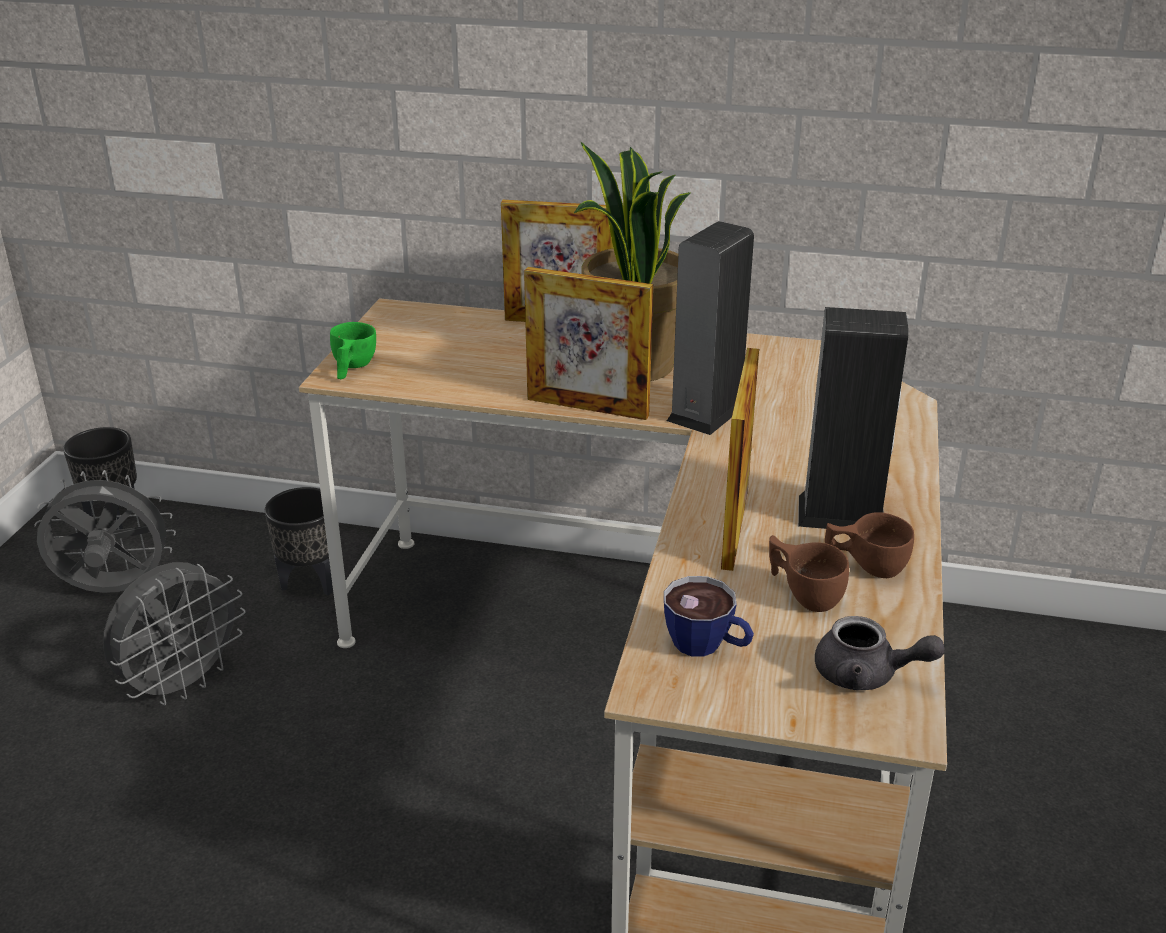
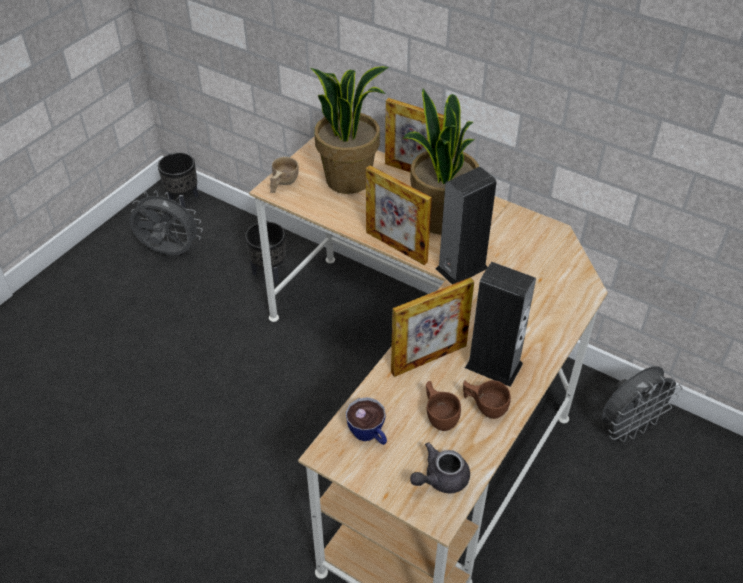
camera: 20 degrees right, 15 degrees up
grey fan [103,562,246,706] -> grey fan moved to [602,366,683,442]
green cup [330,322,376,379] -> beige cup [270,157,299,193]
picture frame [721,348,759,571] -> picture frame turned 150 degrees counterclockwise [391,277,474,377]
grey teapot [815,616,945,690] -> grey teapot turned 105 degrees clockwise [410,442,470,493]
none -> potted plant [310,66,389,194]

